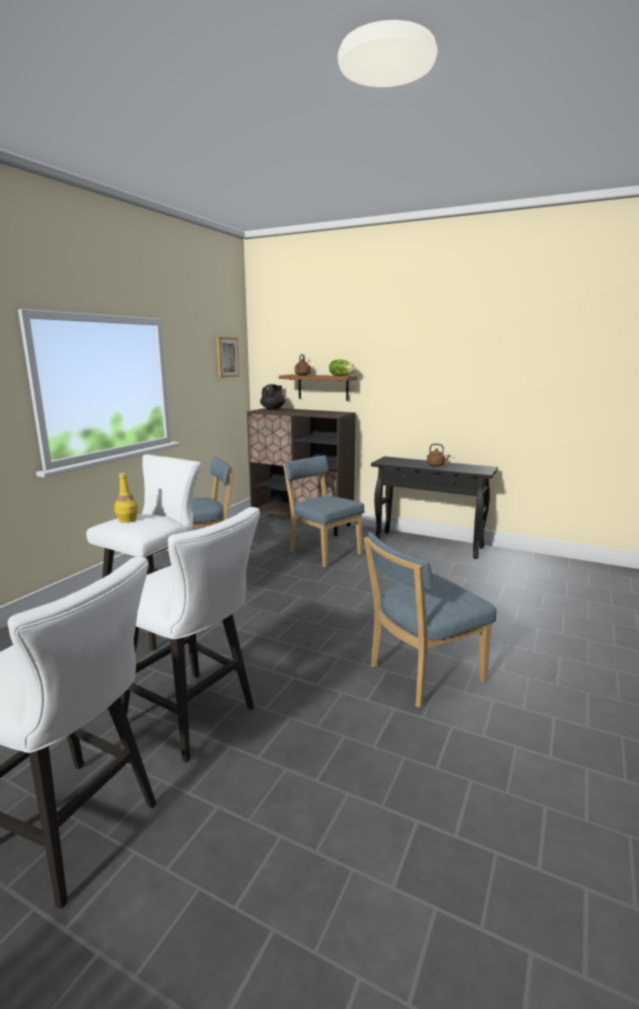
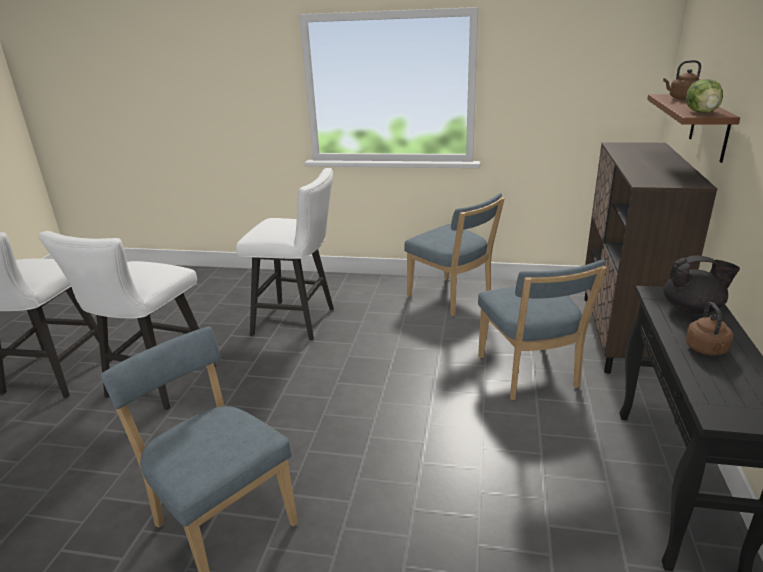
camera: 75 degrees right, 10 degrees up
yellow bottle [114,473,139,523] -> none
picture [216,337,239,378] -> none
black teapot [260,384,285,409] -> black teapot moved to [664,255,740,314]
blue chair [283,455,364,568] -> blue chair turned 135 degrees clockwise [478,260,607,400]

